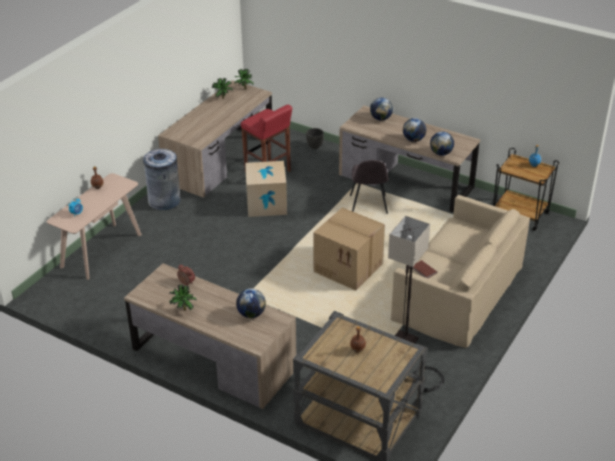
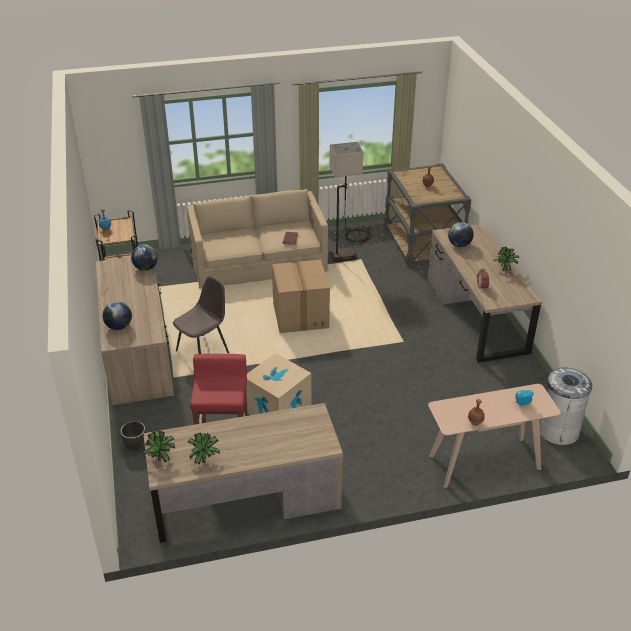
camera: 135 degrees left, 0 degrees up
grey trash can [143,149,181,210] -> grey trash can moved to [539,368,594,445]
globe [403,118,426,142] -> none

